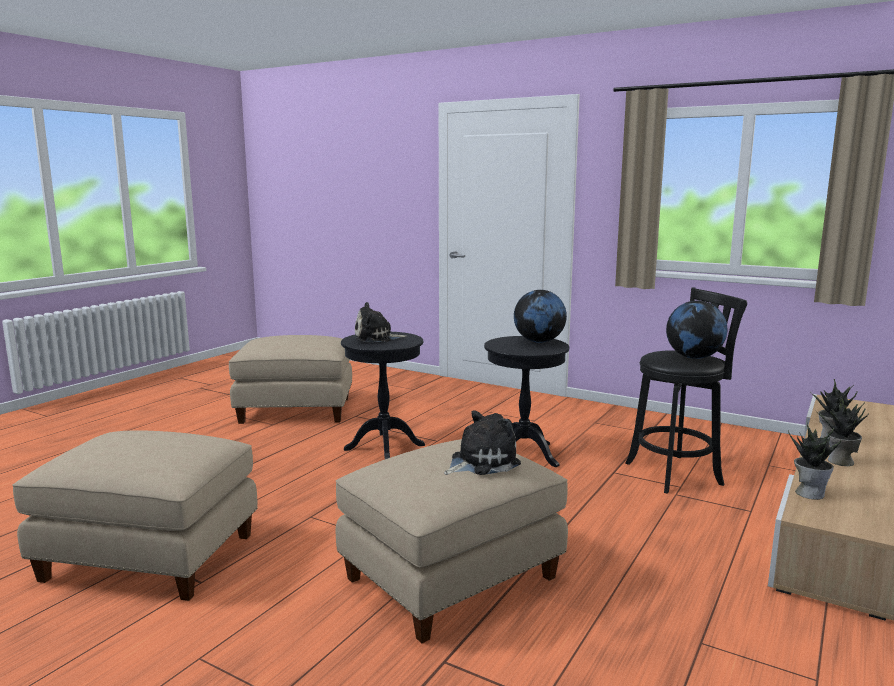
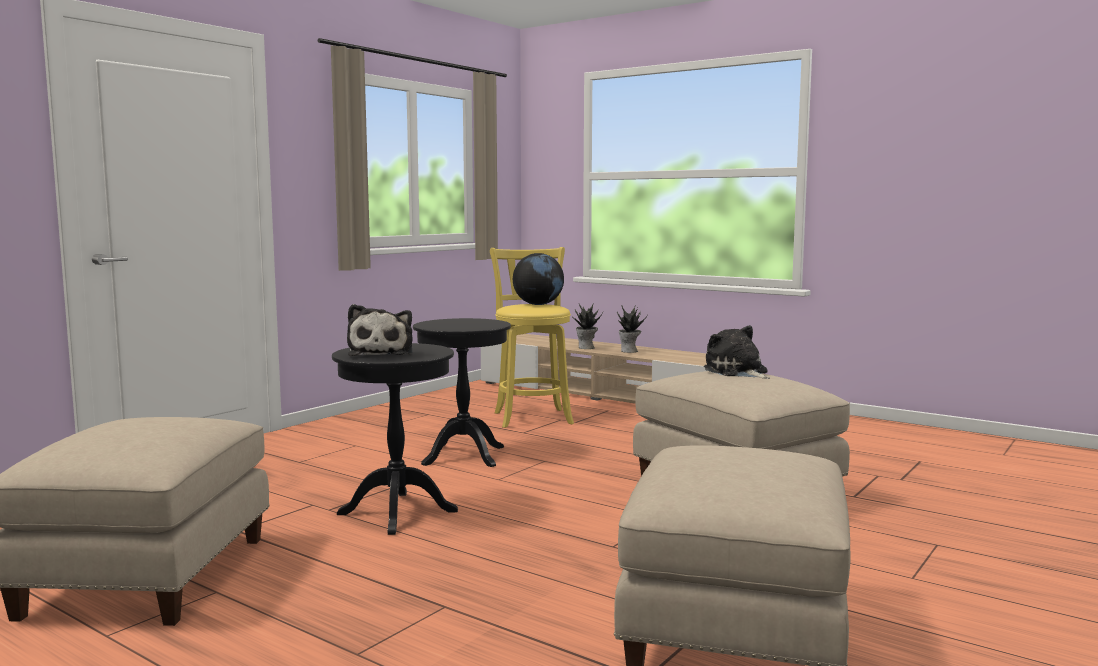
camera: 85 degrees left, 5 degrees down
globe [514,290,567,343] -> none
black stool [625,287,747,494] -> yellow stool [490,247,574,428]
potted plant [788,423,841,500] -> none

